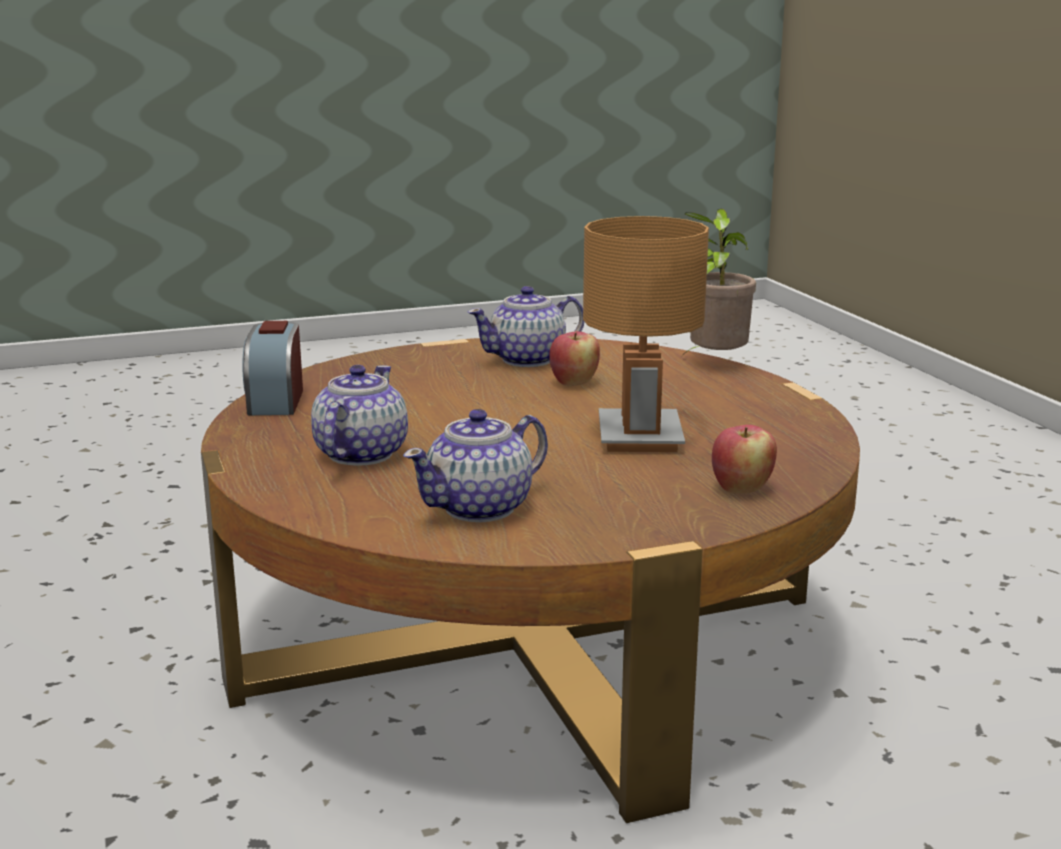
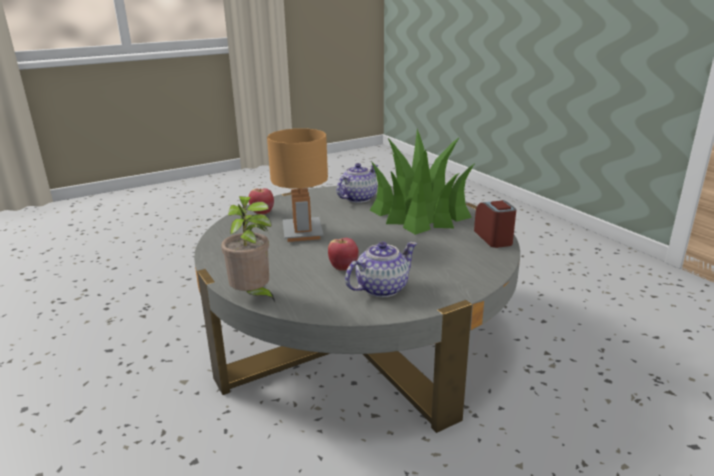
camera: 170 degrees right, 5 degrees up
brown coffee table [201,338,860,823] -> grey coffee table [194,185,520,433]
teapot [311,365,408,466] -> potted plant [370,129,475,235]

